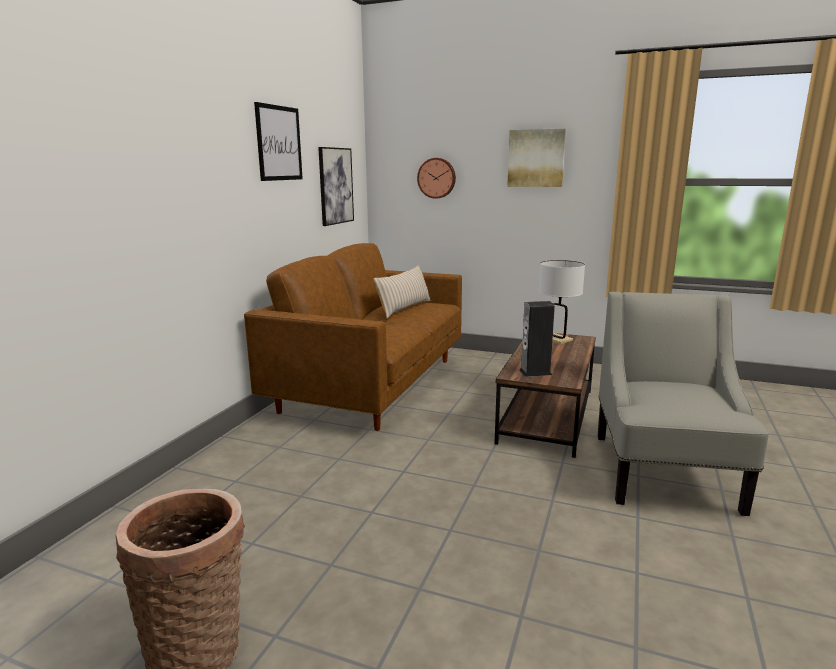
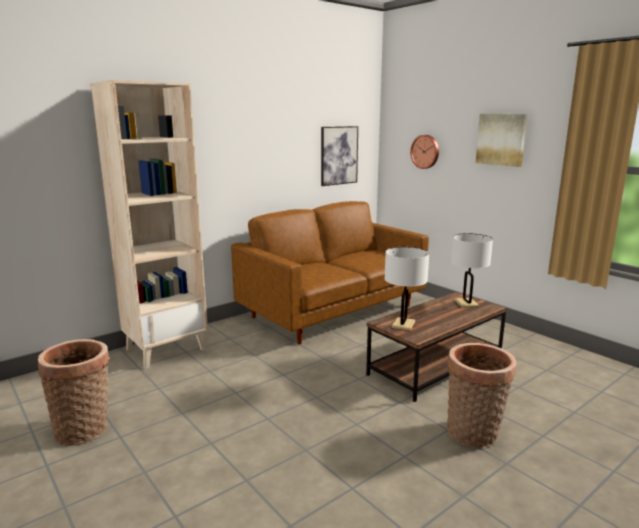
camera: 30 degrees right, 0 degrees up
picture [254,102,303,181] -> none
beige pillow [373,265,431,318] -> none
speaker [519,301,555,377] -> white table lamp [385,247,429,331]
grey armchair [597,292,769,516] -> basket [447,343,517,448]
none -> beige bookcase [91,80,208,369]

